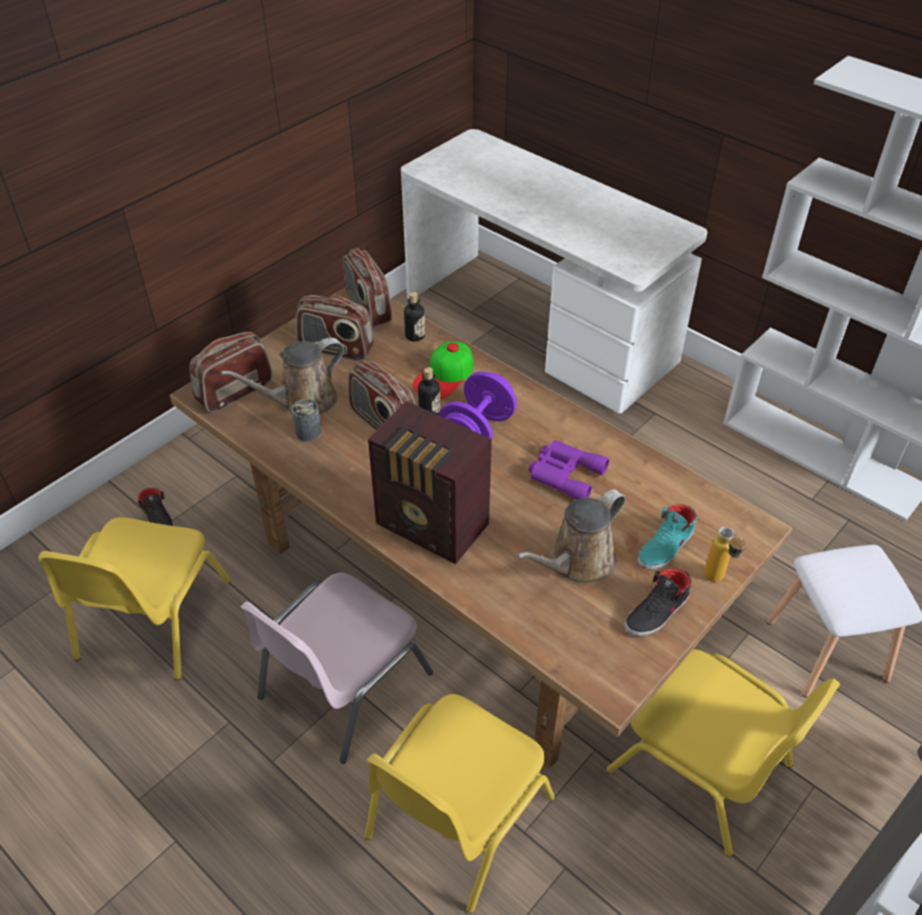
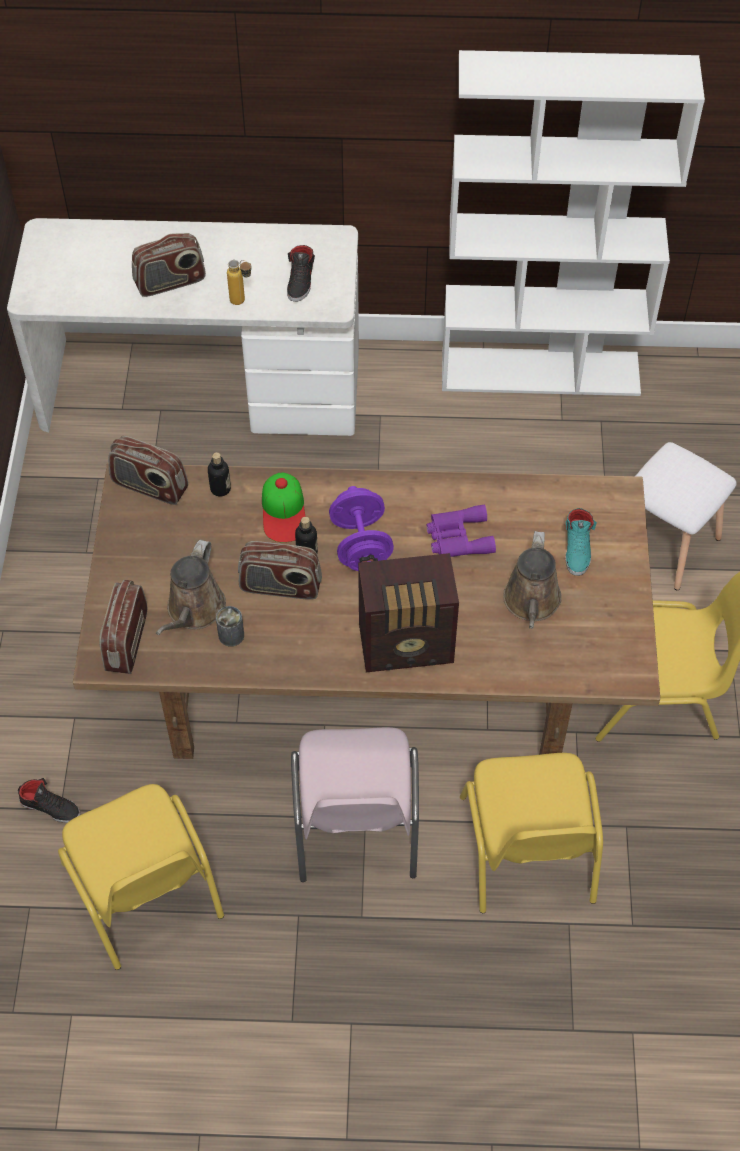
camera: 40 degrees left, 10 degrees up
radio [296,295,374,361] -> radio moved to [132,233,206,297]
black shoe [624,568,691,636] -> black shoe moved to [287,245,315,302]
bottle [704,527,746,582] -> bottle moved to [227,260,252,305]

